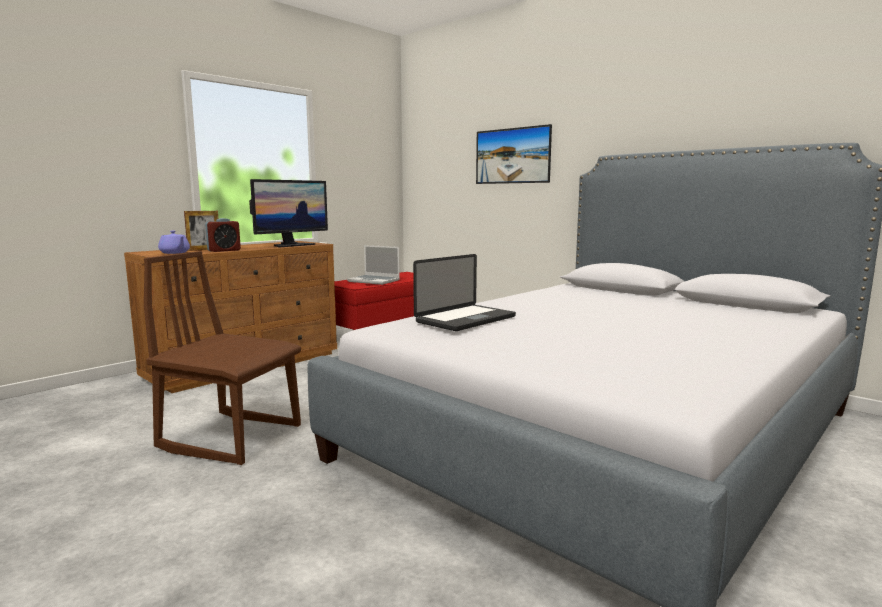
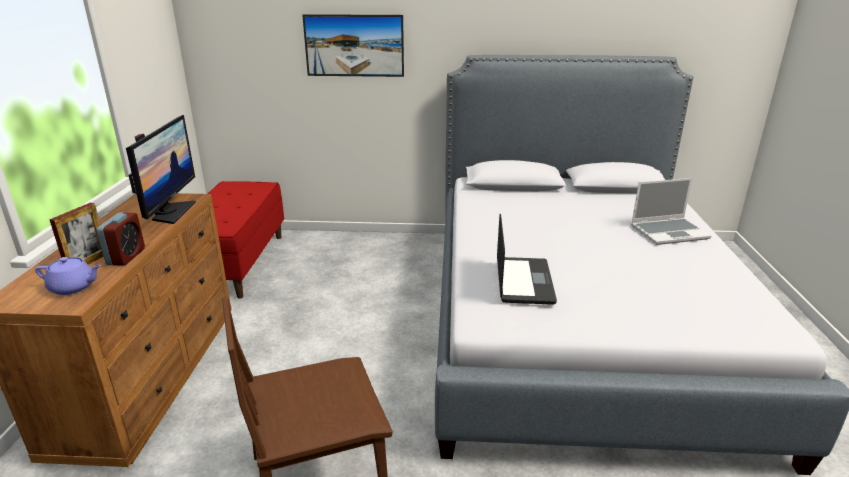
camera: 40 degrees left, 15 degrees up
laptop [347,245,400,285] -> laptop moved to [631,178,711,245]

